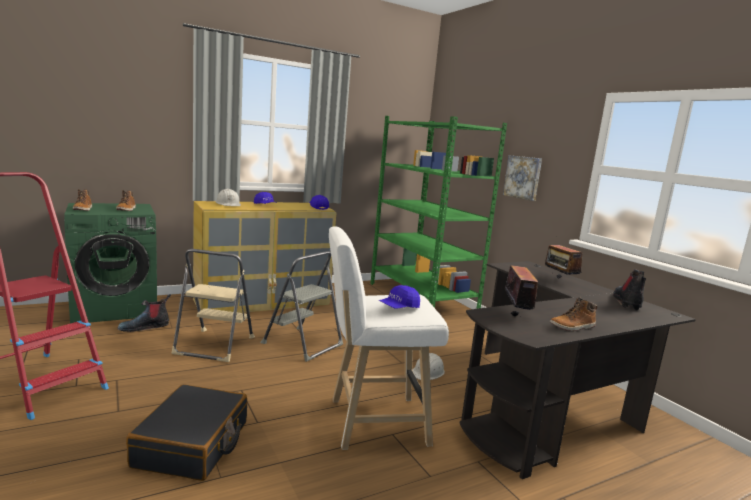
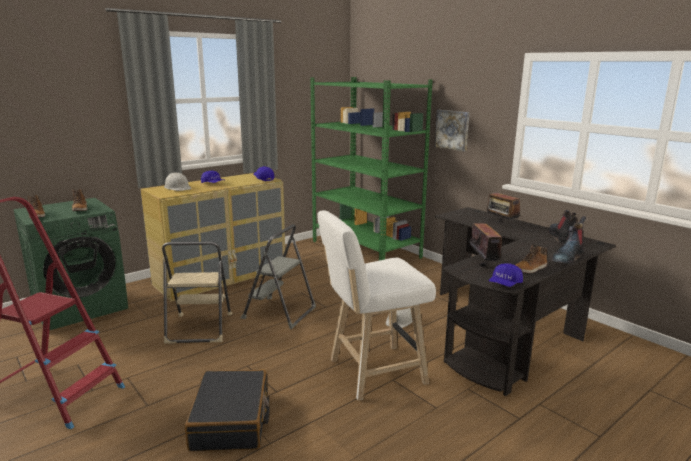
camera: 10 degrees left, 5 degrees up
boot [117,294,171,332] -> boot moved to [551,216,586,264]
blue cap [379,285,420,309] -> blue cap moved to [489,263,523,287]

